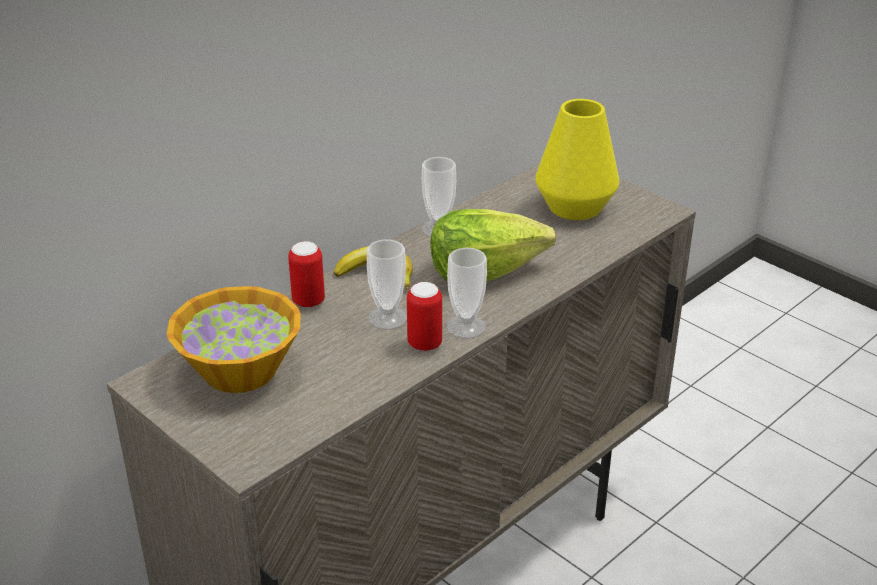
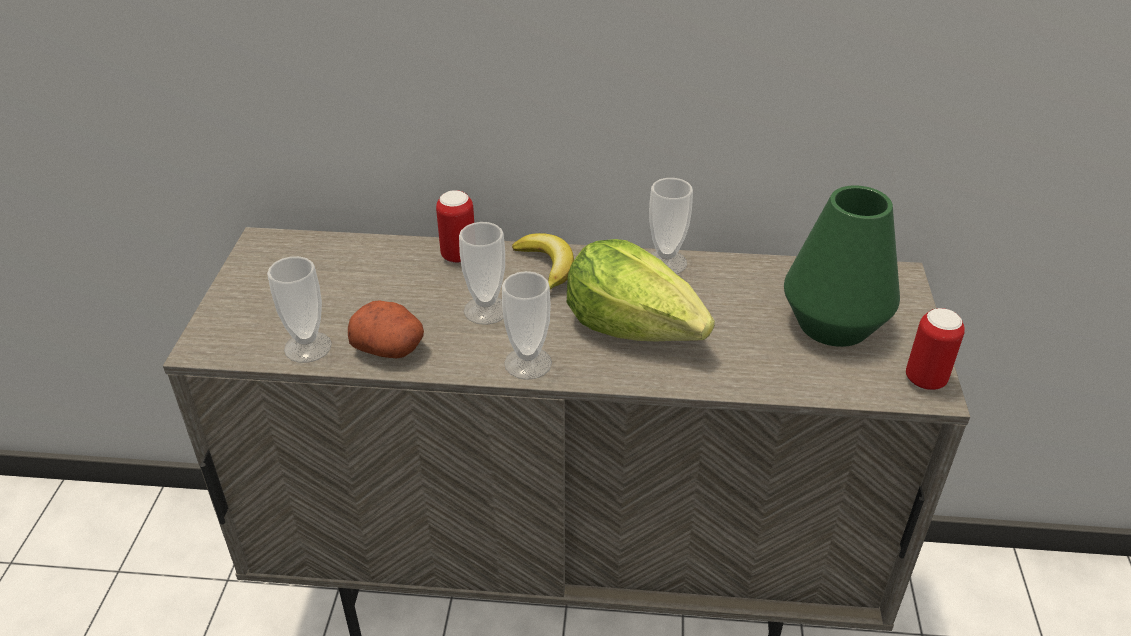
camera: 50 degrees right, 5 degrees up
bowl [167,286,301,393] -> none
can [407,282,442,351] -> can moved to [906,308,965,390]
yellow vase [535,99,620,220] -> green vase [784,185,900,347]
none -> cup [267,256,332,363]
none -> potato [348,300,424,358]

